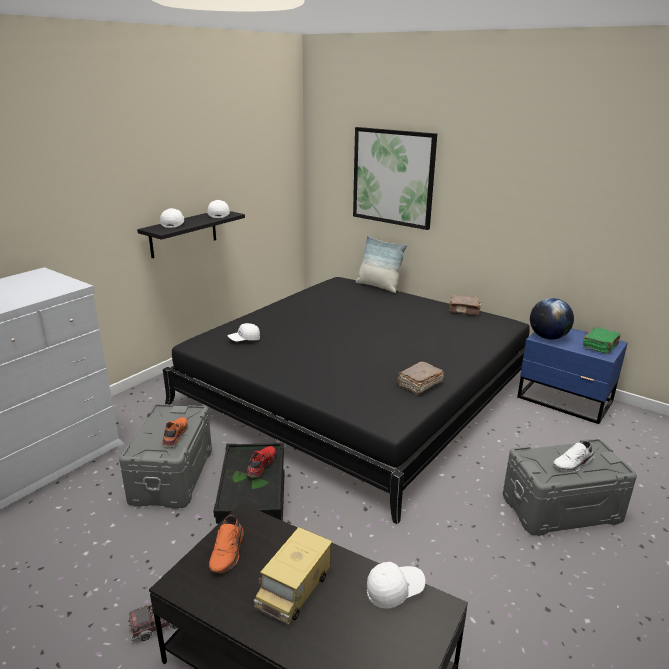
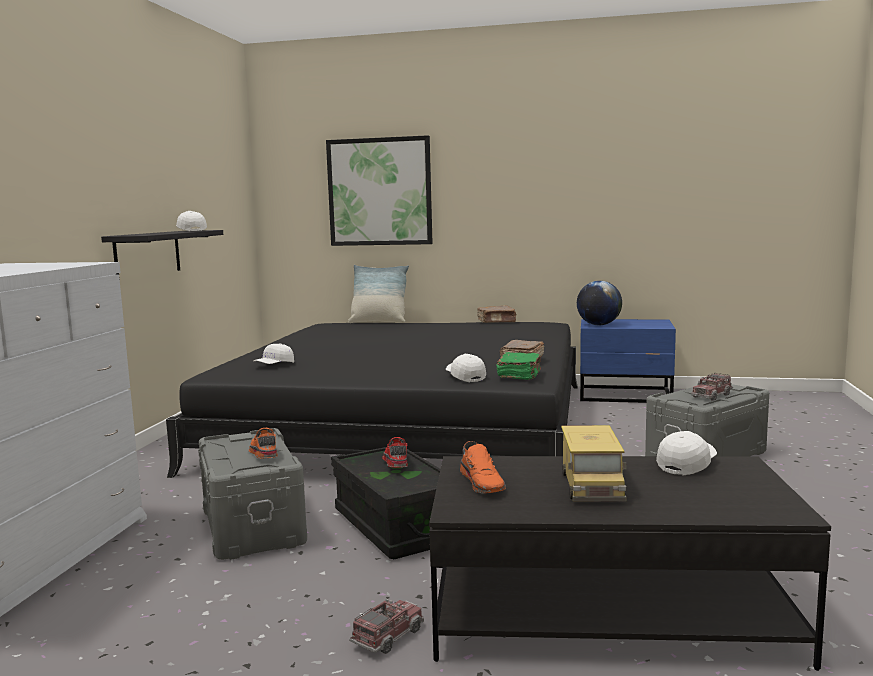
camera: 25 degrees left, 15 degrees down
white cap [160,208,184,228] -> white cap moved to [446,354,486,382]
white shoe [553,441,594,472] -> toy truck [691,373,733,401]
green book [583,327,620,354] -> green book moved to [496,352,541,380]

